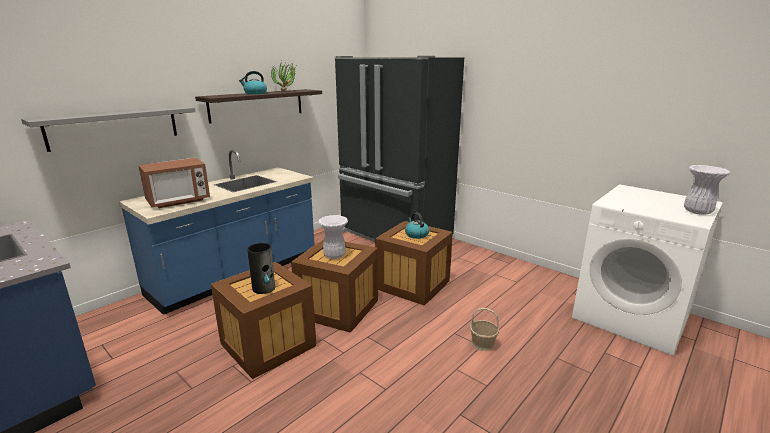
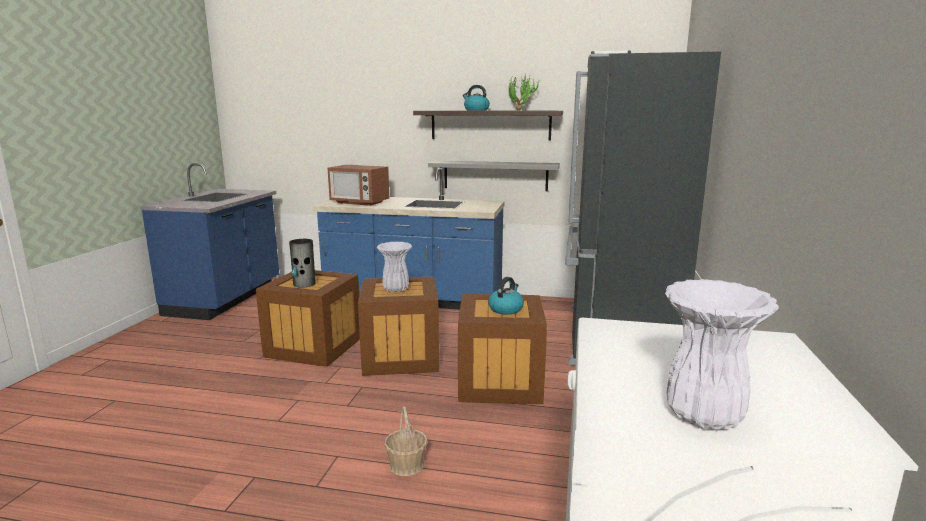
camera: 60 degrees right, 5 degrees down
grey shelf [21,106,195,152] -> grey shelf moved to [428,161,560,191]

